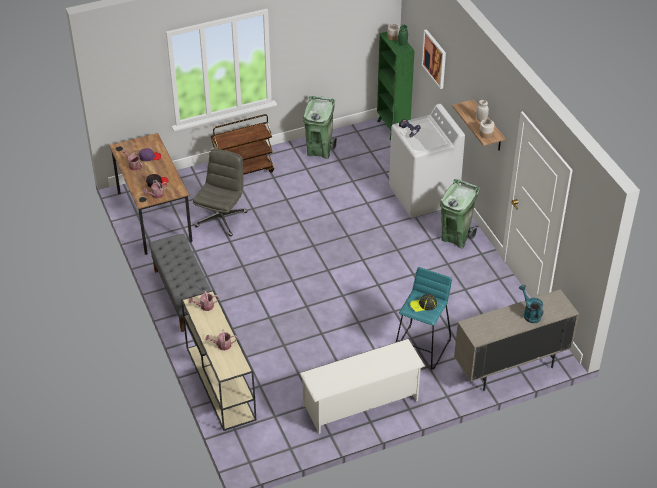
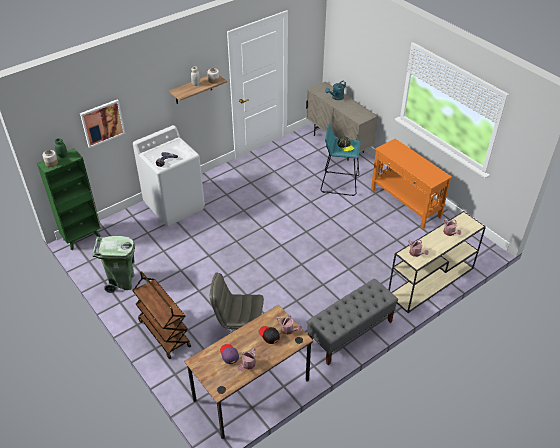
camera: 105 degrees left, 0 degrees up
white shoe rack [300,339,425,434] -> orange console table [371,139,452,229]
green trash can [440,179,480,248] -> none

